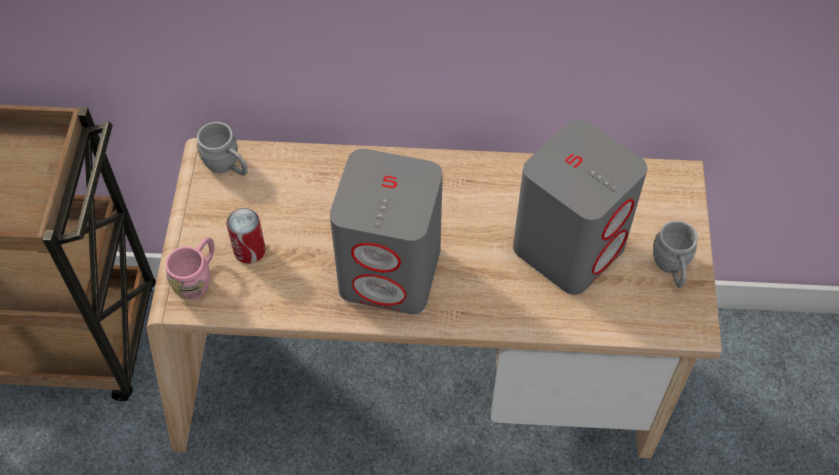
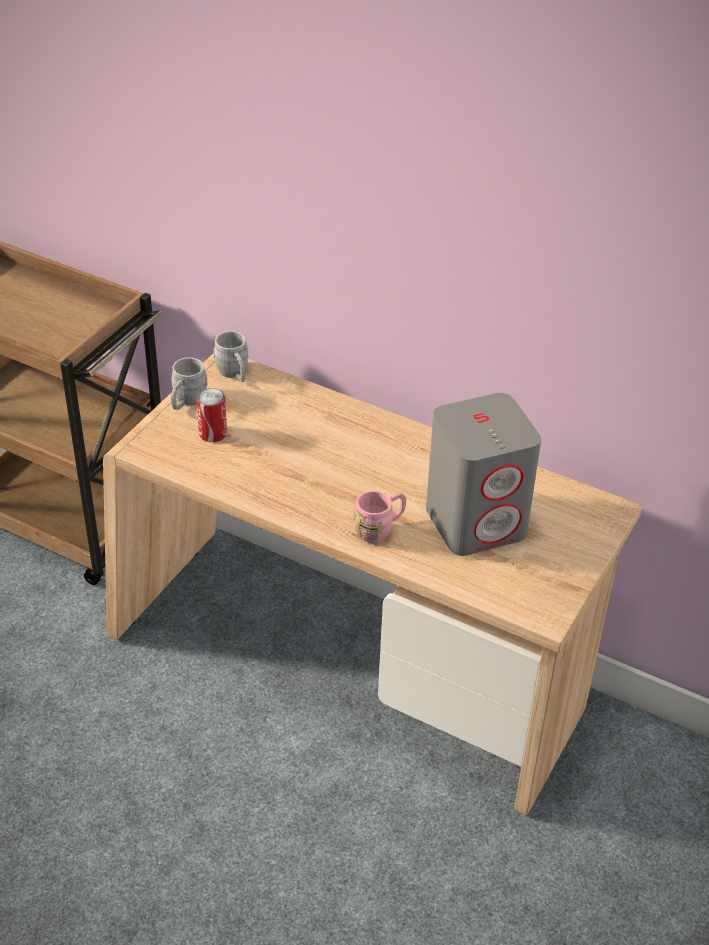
camera: 25 degrees right, 15 degrees down
pink mug [165,237,215,299] -> pink mug moved to [353,490,406,543]
grey speaker [330,149,443,314] -> none
grey mug [653,220,698,288] -> grey mug moved to [171,357,208,410]

